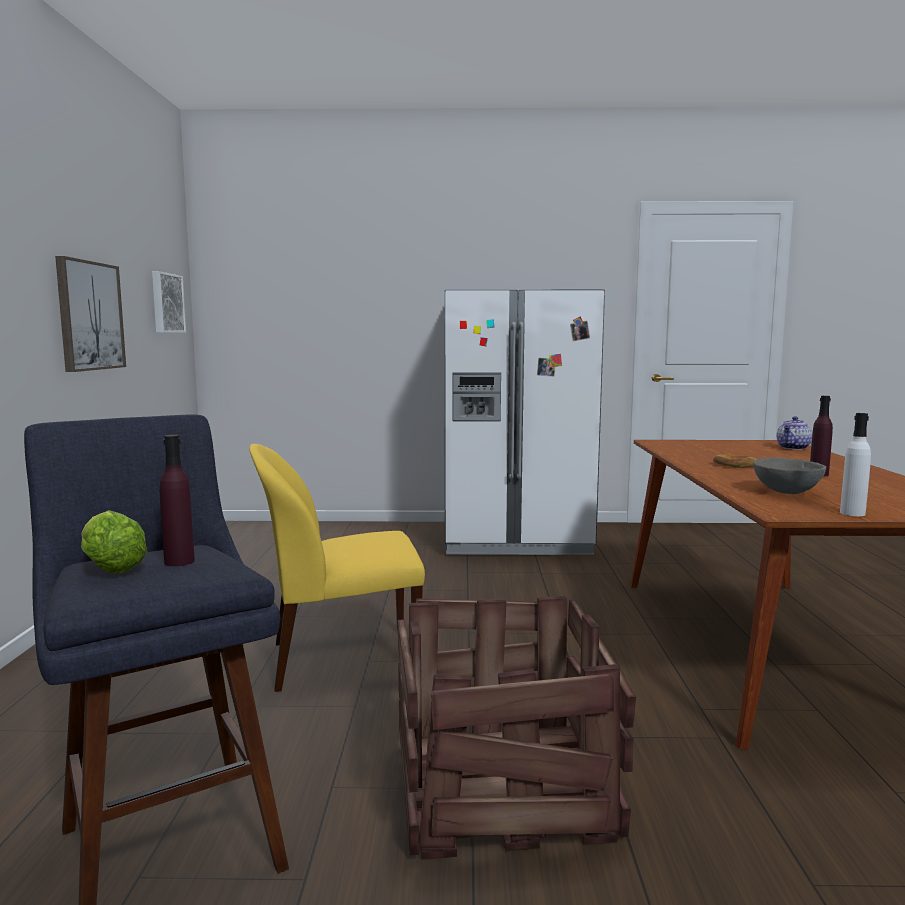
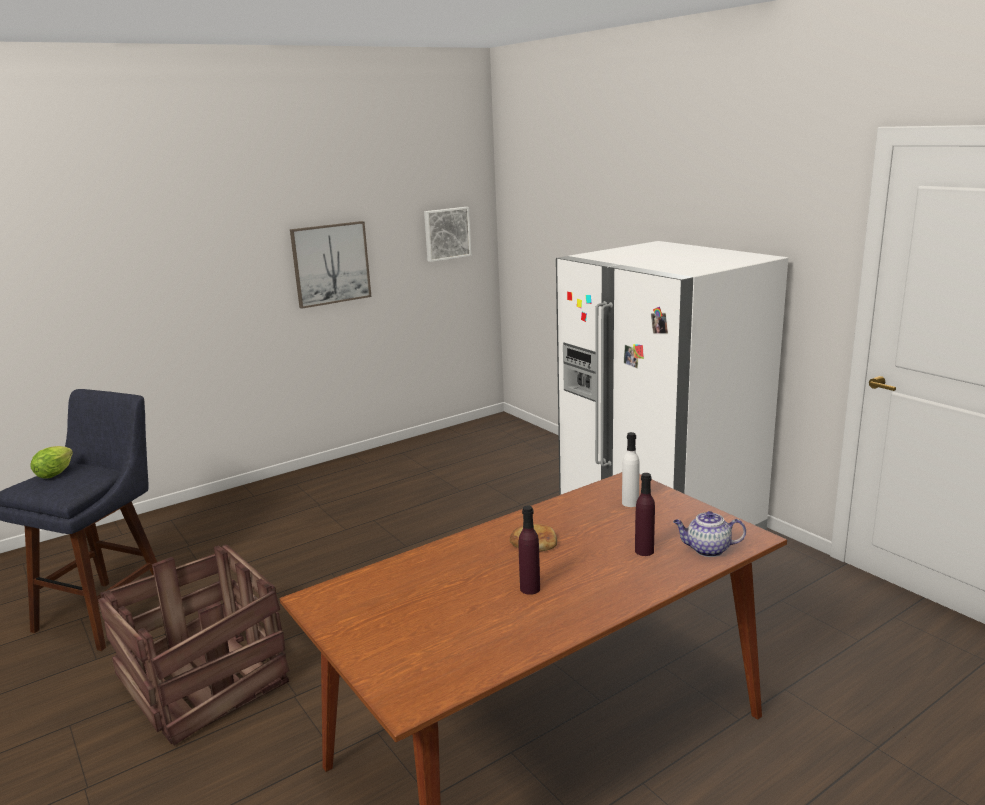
camera: 55 degrees right, 10 degrees up
purple bottle [159,435,195,566] -> purple bottle moved to [635,473,655,556]
yellow chair [249,444,425,692] -> none
grey bowl [753,458,826,494] -> none
white bottle [840,413,871,516] -> white bottle moved to [622,432,640,507]

